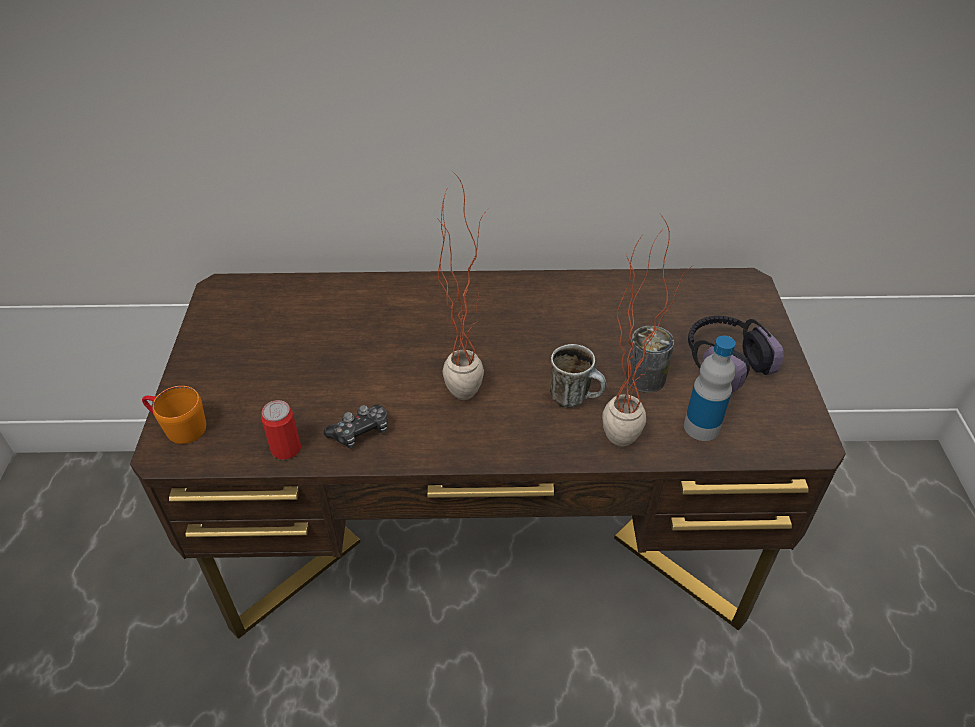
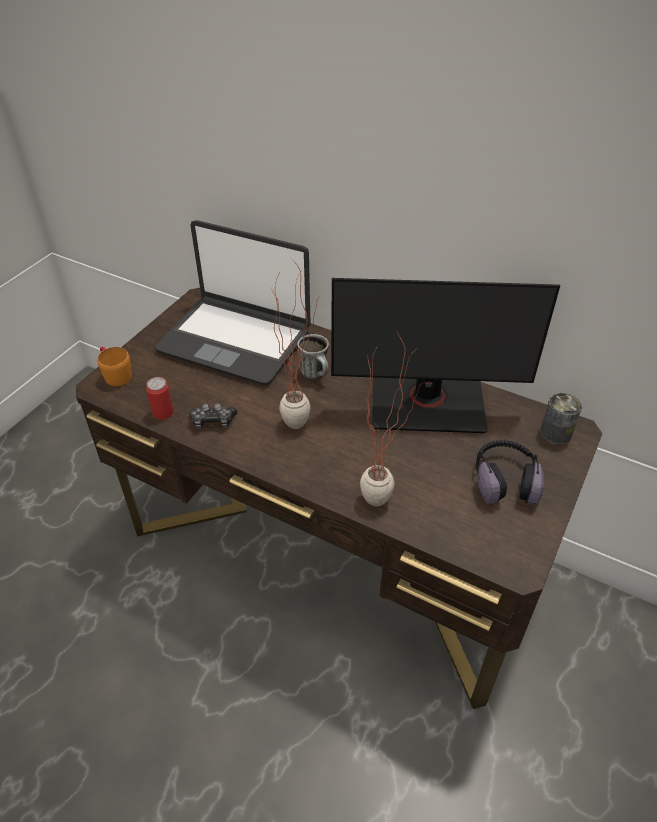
camera: 30 degrees right, 0 degrees up
mug [550,344,607,408] -> mug moved to [297,334,329,379]
can [626,326,674,393] -> can moved to [540,392,582,445]
bottle [684,336,736,441] -> none
none -> laptop [155,220,311,385]
none -> monitor [331,278,560,433]

